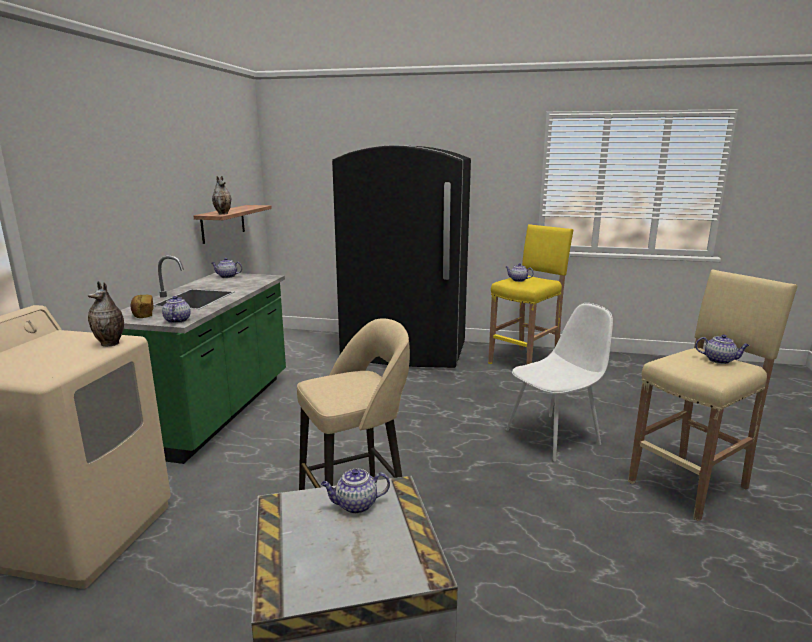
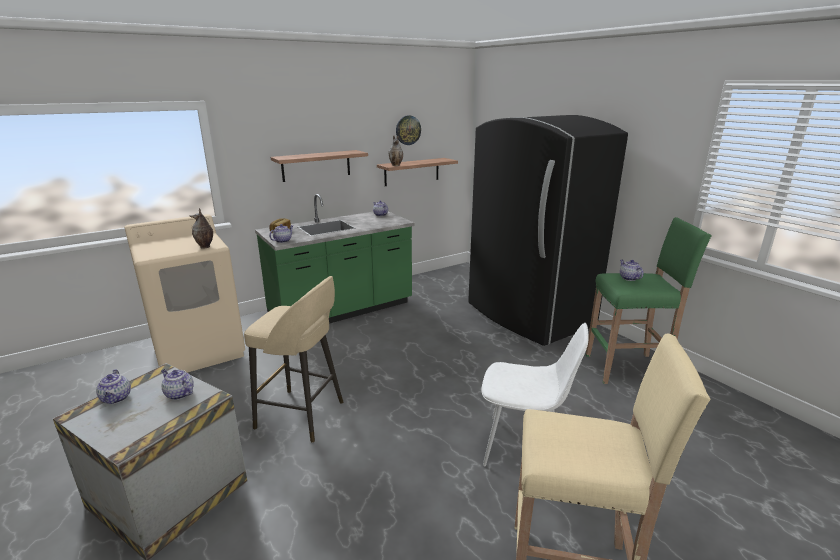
camera: 45 degrees right, 5 degrees up
yellow stool [488,224,573,365] -> green stool [586,217,712,384]
teapot [695,334,750,364] -> teapot moved to [96,369,131,404]
none -> shelf [271,150,368,182]
none -> wall clock [396,115,421,145]

